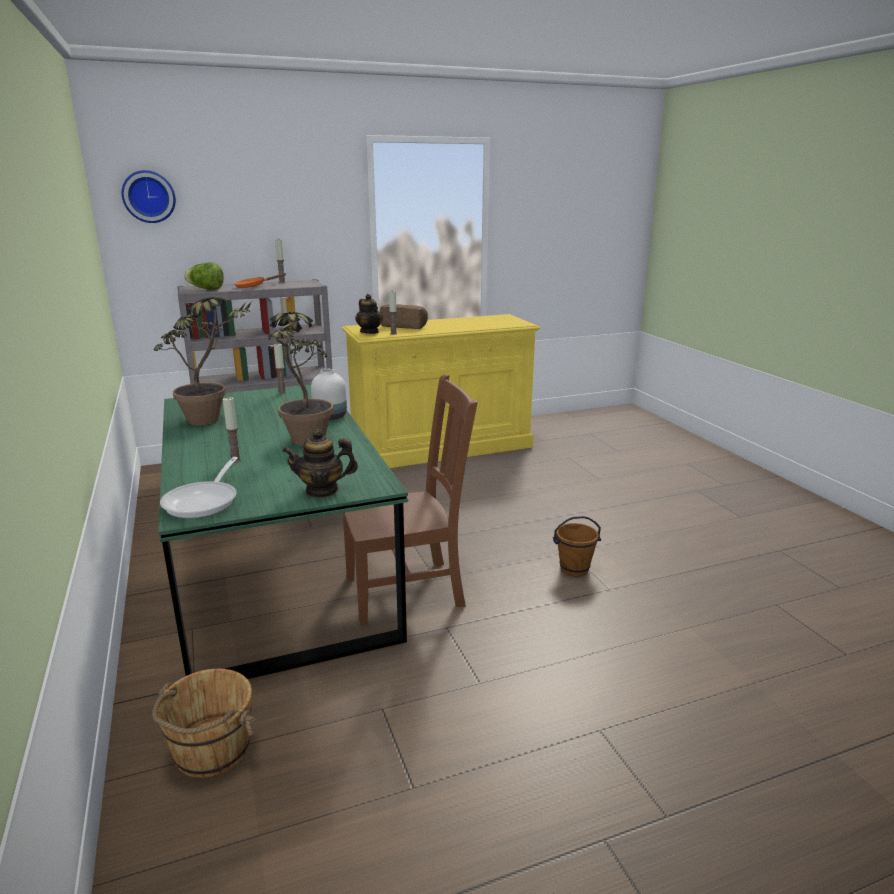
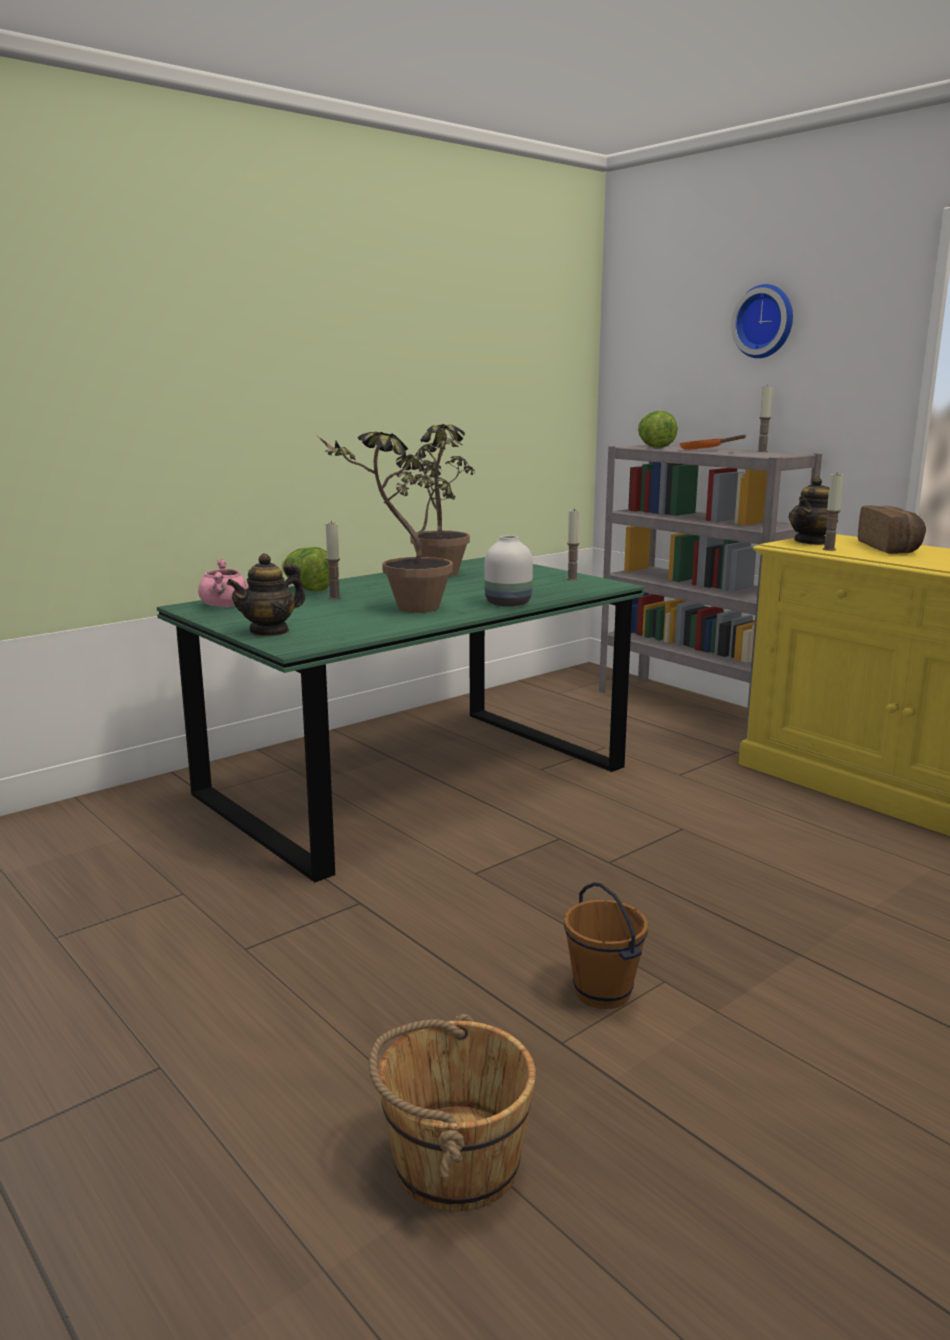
camera: 70 degrees right, 5 degrees down
wall clock [122,170,176,223] -> wall clock moved to [731,284,793,358]
brown bucket [152,668,255,778] -> brown bucket moved to [369,1014,536,1212]
frying pan [160,457,238,518] -> pink cooking pot [198,559,248,607]
teapot [282,429,358,498] -> teapot turned 105 degrees counterclockwise [227,553,305,637]
brown chair [343,374,478,625] -> none
none -> lettuce [282,547,330,592]

